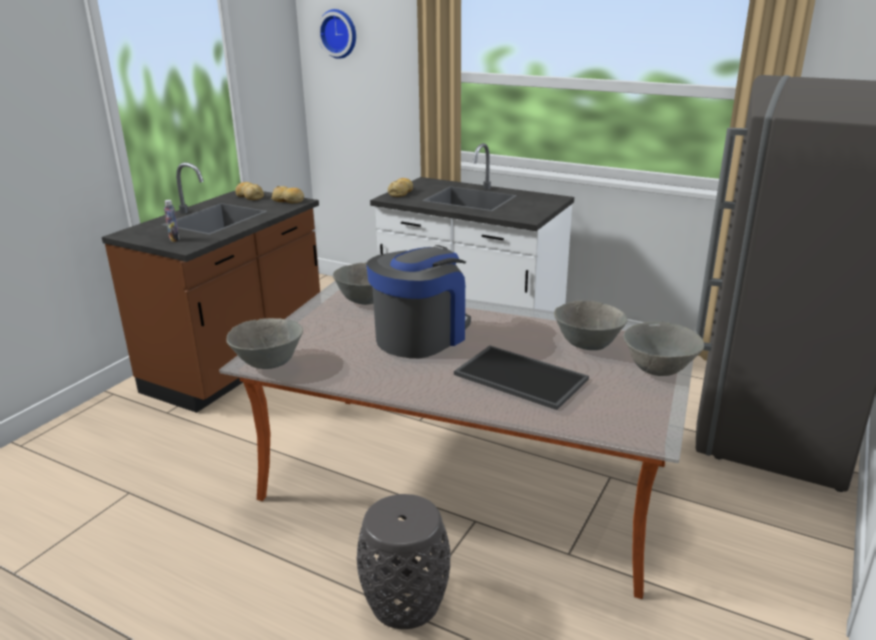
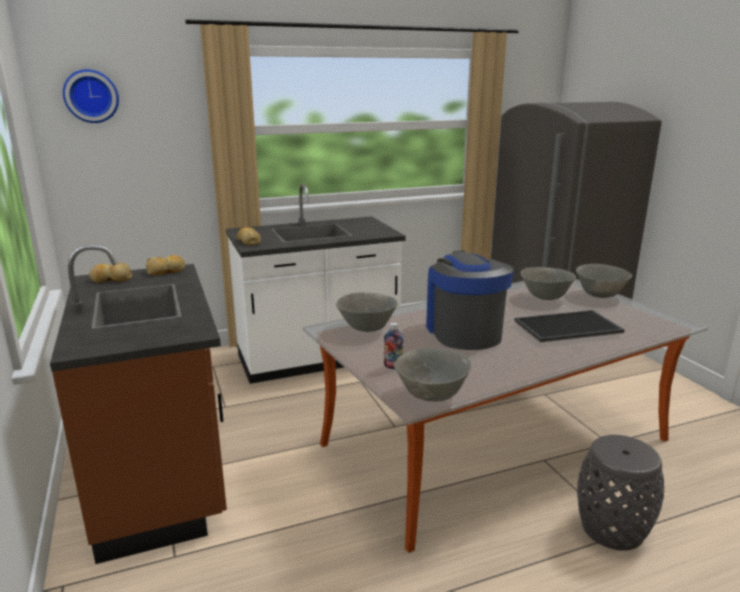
camera: 50 degrees left, 5 degrees down
bottle [164,200,180,242] -> bottle moved to [384,323,404,369]

